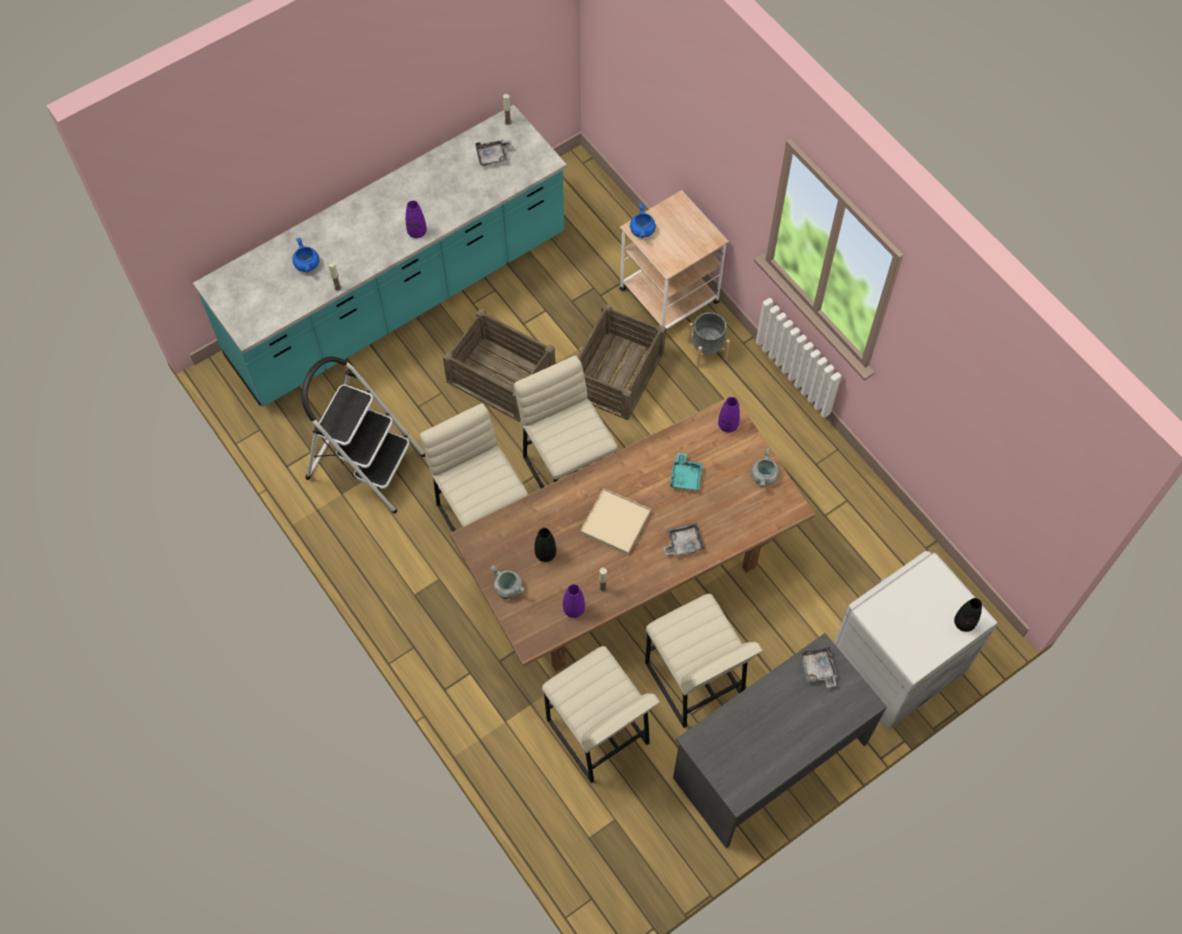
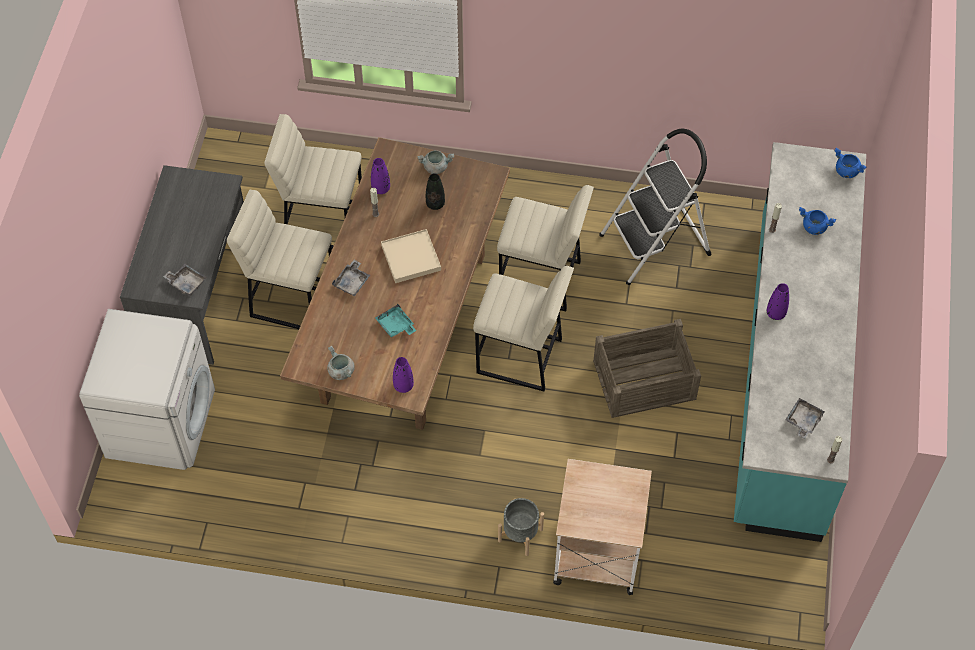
camera: 135 degrees right, 5 degrees down
crate [578,303,666,420] -> none
blue cooking pot [630,204,656,238] -> blue cooking pot moved to [834,148,867,178]
black vase [954,598,982,632] -> none

